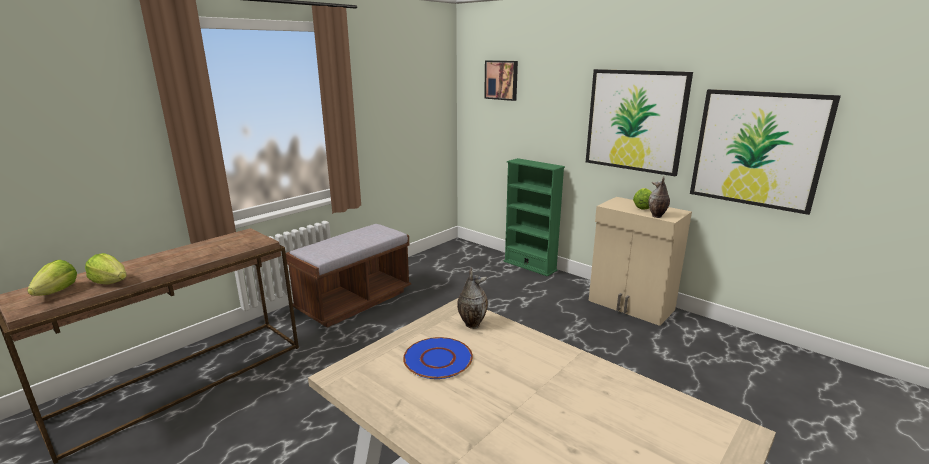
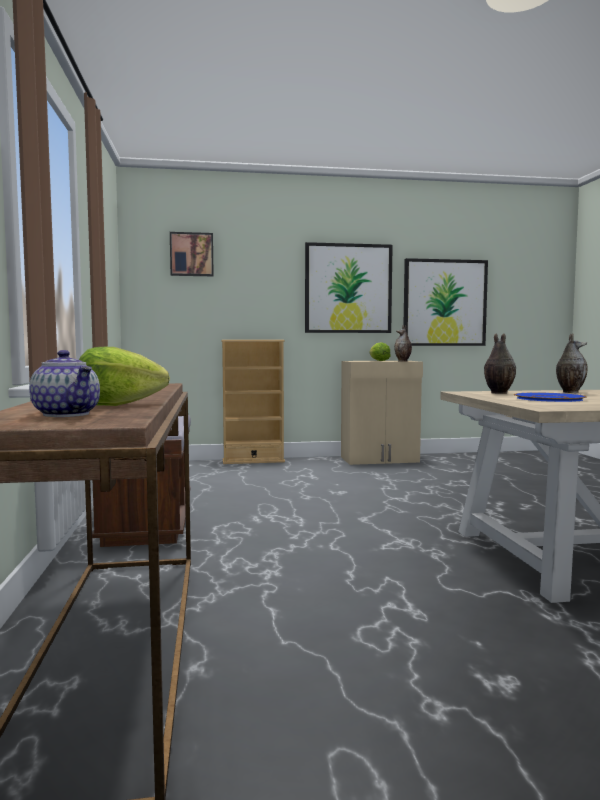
camera: 50 degrees left, 15 degrees down
lettuce [27,260,77,296] -> teapot [29,350,100,417]
green bookcase [504,158,565,277] -> beige bookcase [221,340,285,464]
none -> vase [556,333,588,393]

